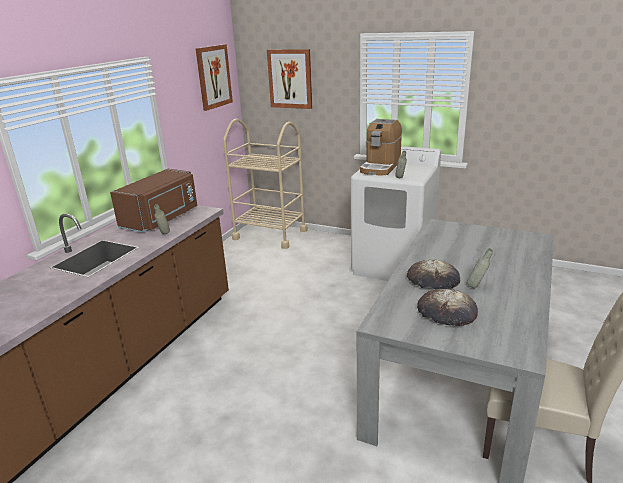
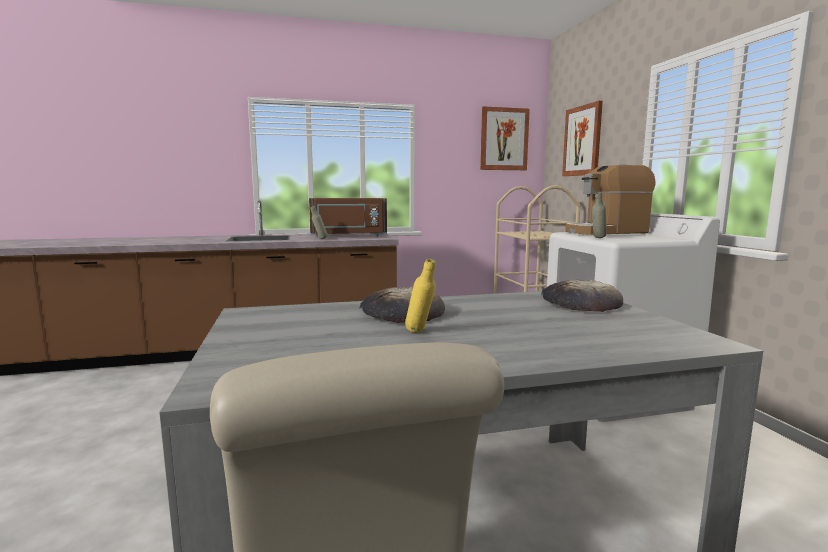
camera: 50 degrees right, 15 degrees down
bread [417,289,478,326] -> bread moved to [541,280,623,312]
grey bottle [467,248,493,288] -> yellow bottle [405,259,436,333]

